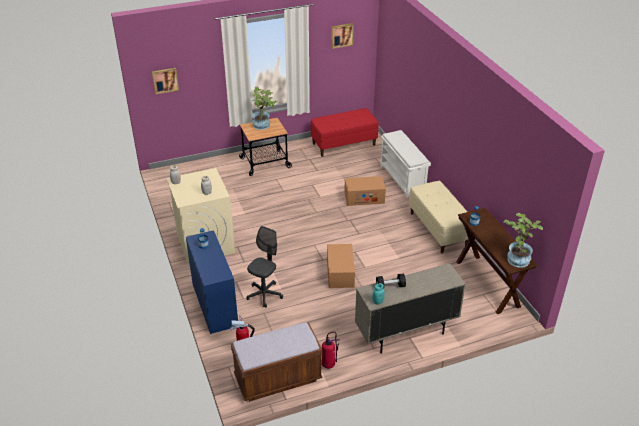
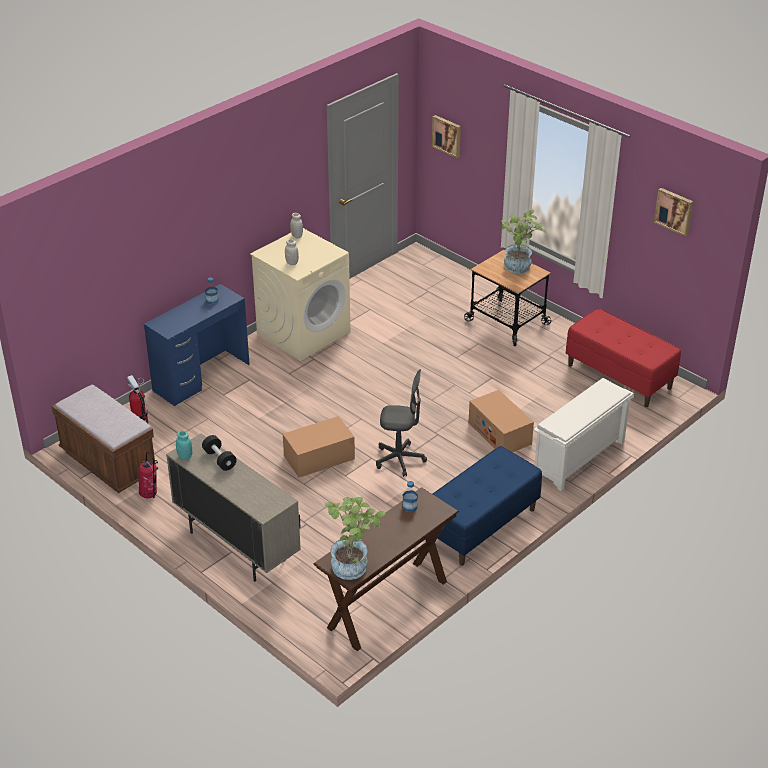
camera: 65 degrees right, 0 degrees up
grey office chair [246,226,283,308] -> grey office chair moved to [376,369,427,477]
beige bench [409,181,469,253] -> blue bench [433,446,542,566]

